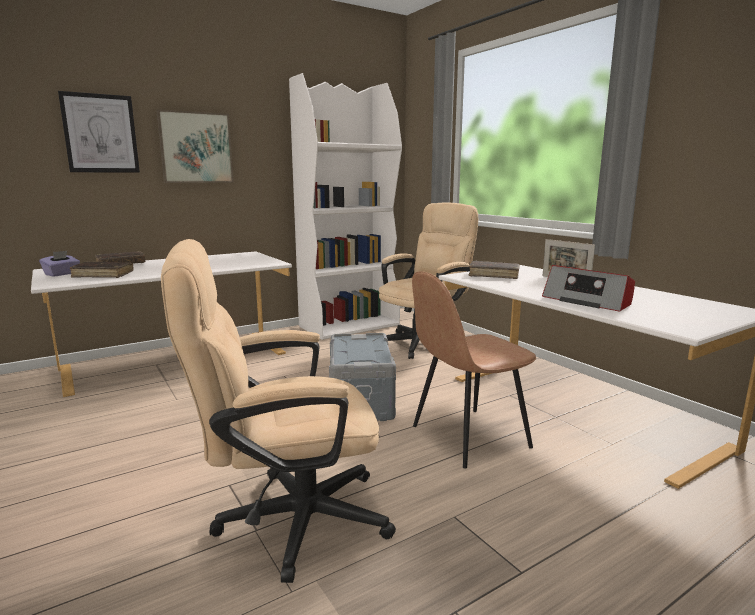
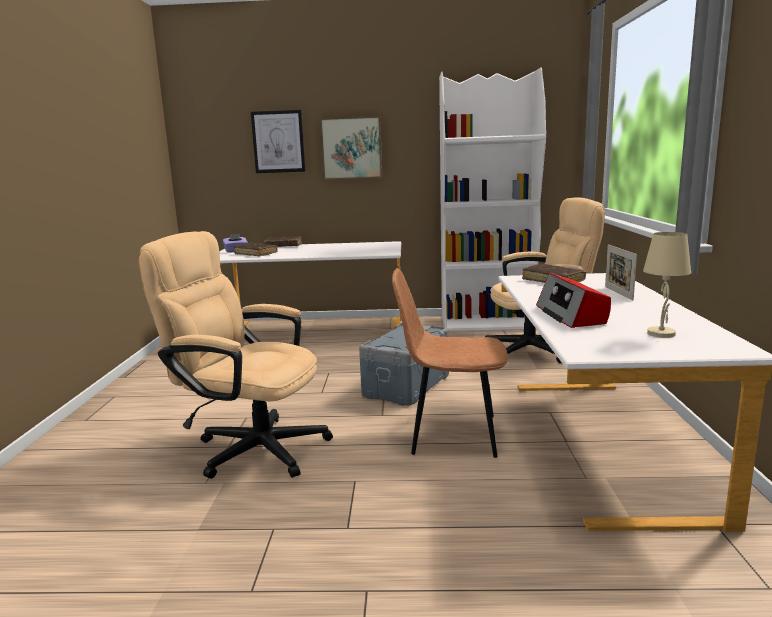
camera: 35 degrees right, 0 degrees up
none -> beige table lamp [643,232,691,338]

